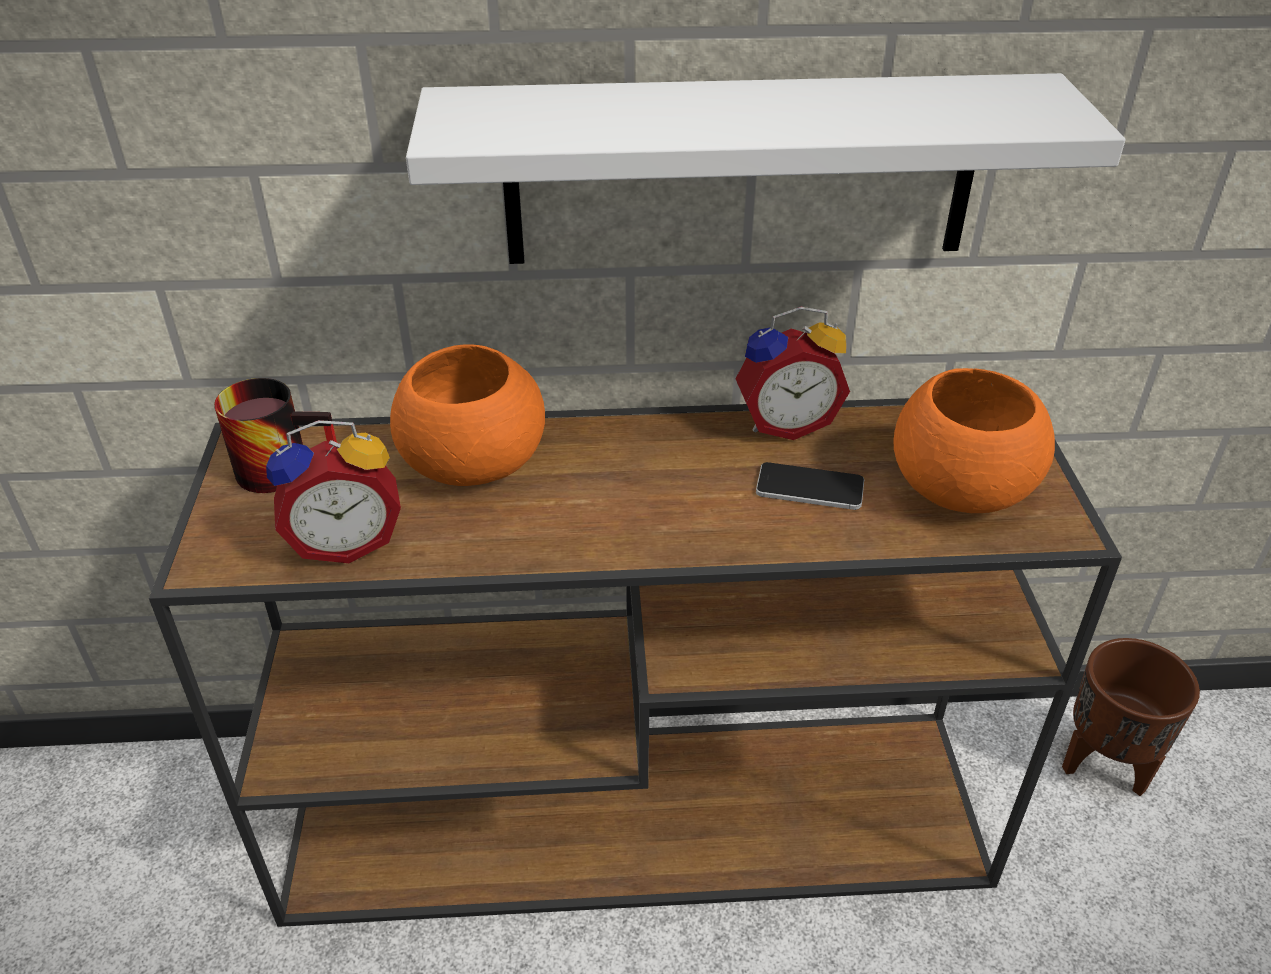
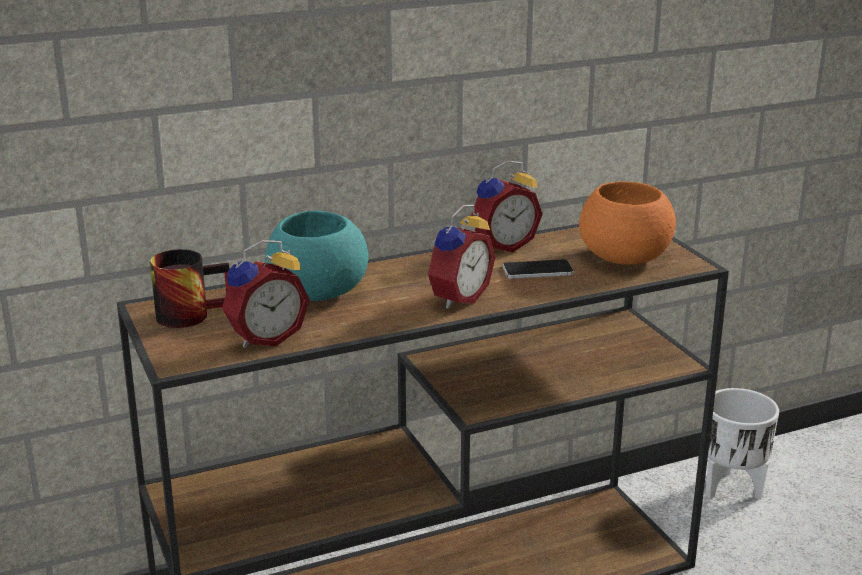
camera: 20 degrees left, 15 degrees down
orange bowl [390,344,545,486] -> turquoise bowl [265,211,368,301]
white shelf [406,73,1125,264] -> none
brown planter [1062,638,1200,796] -> white planter [705,388,779,499]
none -> alarm clock [427,205,496,309]

